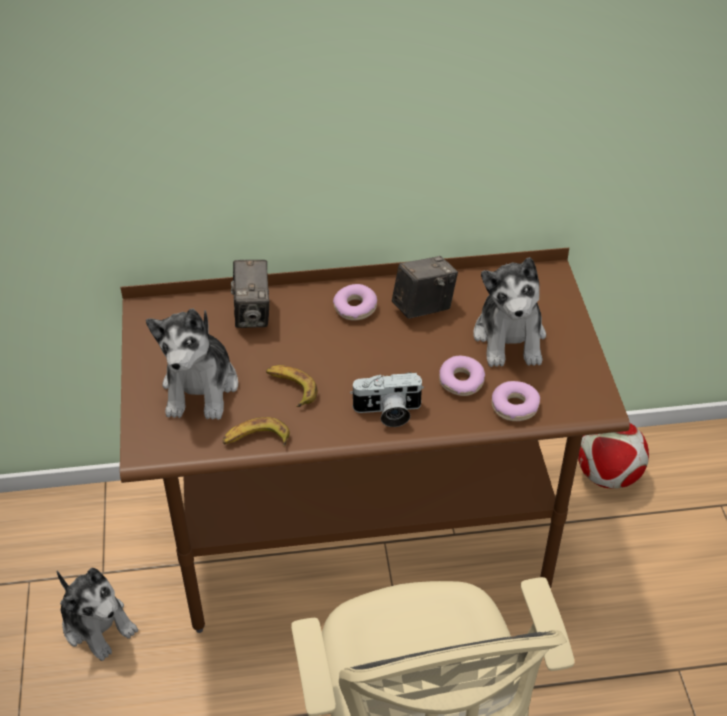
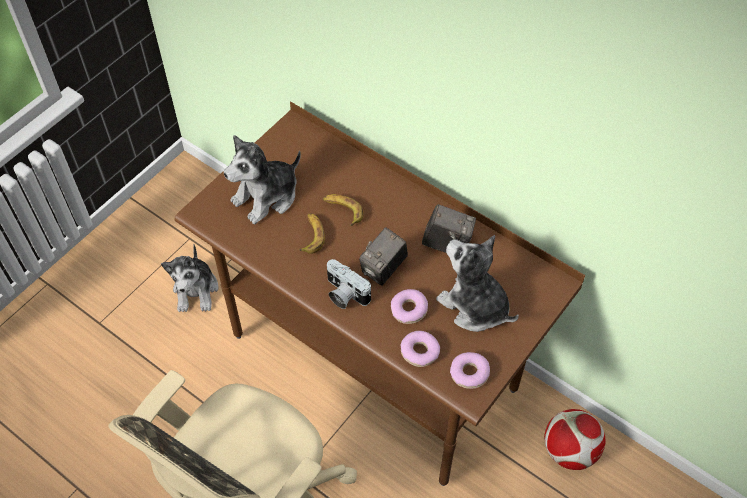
camera: 45 degrees right, 10 degrees up
banana [222,417,290,447] -> banana moved to [323,194,364,226]
camera [231,260,269,328] -> camera moved to [359,227,408,286]
donut [333,284,377,321] -> donut moved to [450,352,490,389]
plush toy [473,257,546,367] -> plush toy turned 90 degrees clockwise [436,235,519,332]

